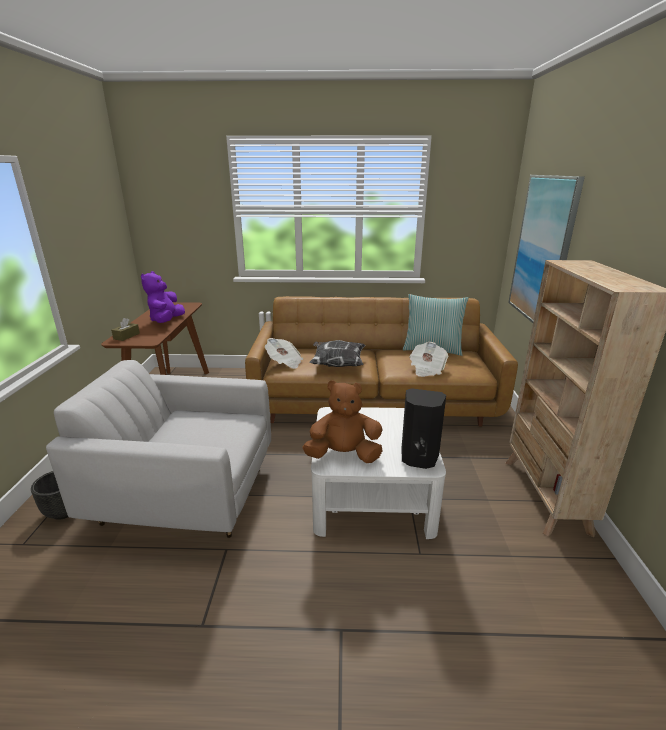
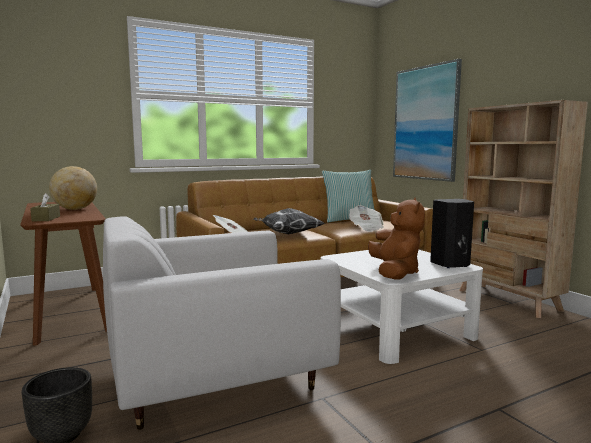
camera: 30 degrees left, 15 degrees down
purple plush toy [141,271,185,323] -> globe [49,166,97,210]
brown plush toy [303,380,383,463] -> brown plush toy turned 120 degrees clockwise [368,198,425,280]

